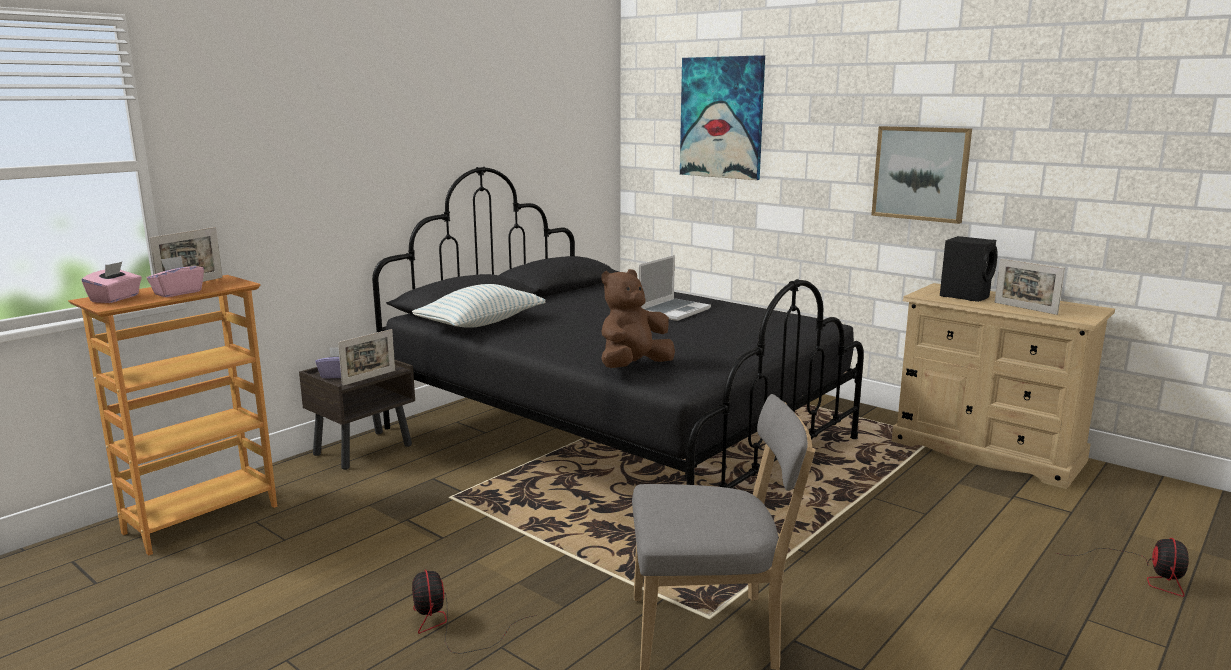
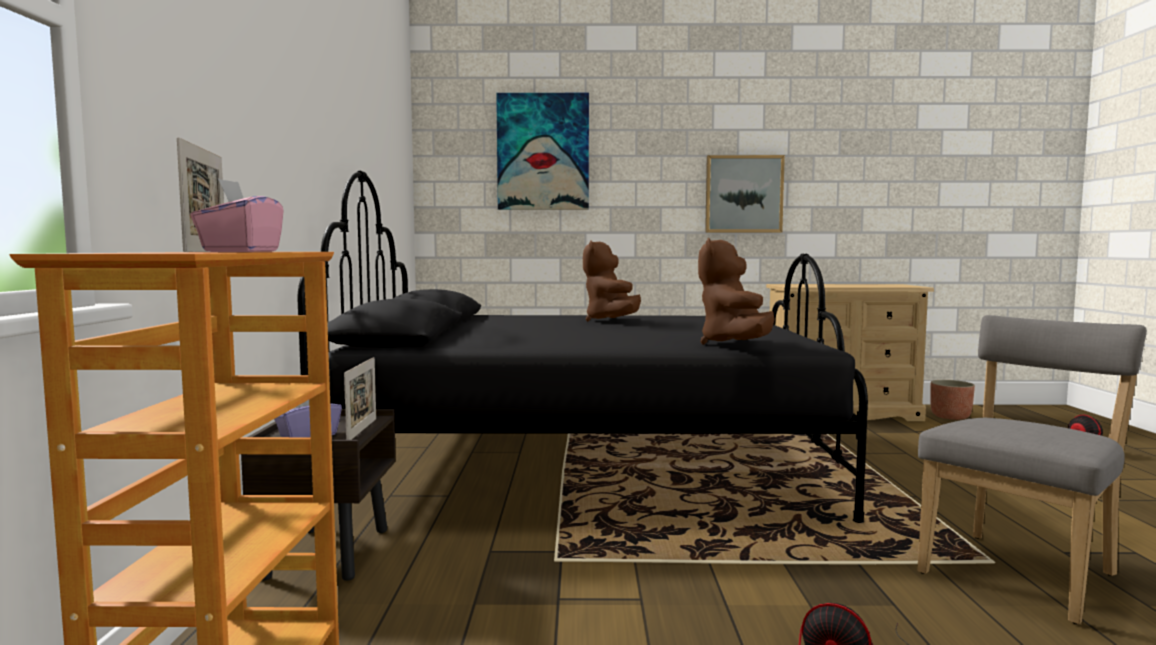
camera: 40 degrees left, 10 degrees down
pink tissue box [81,262,142,303] -> none
pillow [412,284,545,328] -> none
laptop [639,255,711,321] -> brown plush toy [583,240,641,322]
black speaker [940,236,998,302] -> none
picture frame [995,258,1065,315] -> none
none -> planter [930,380,975,420]

